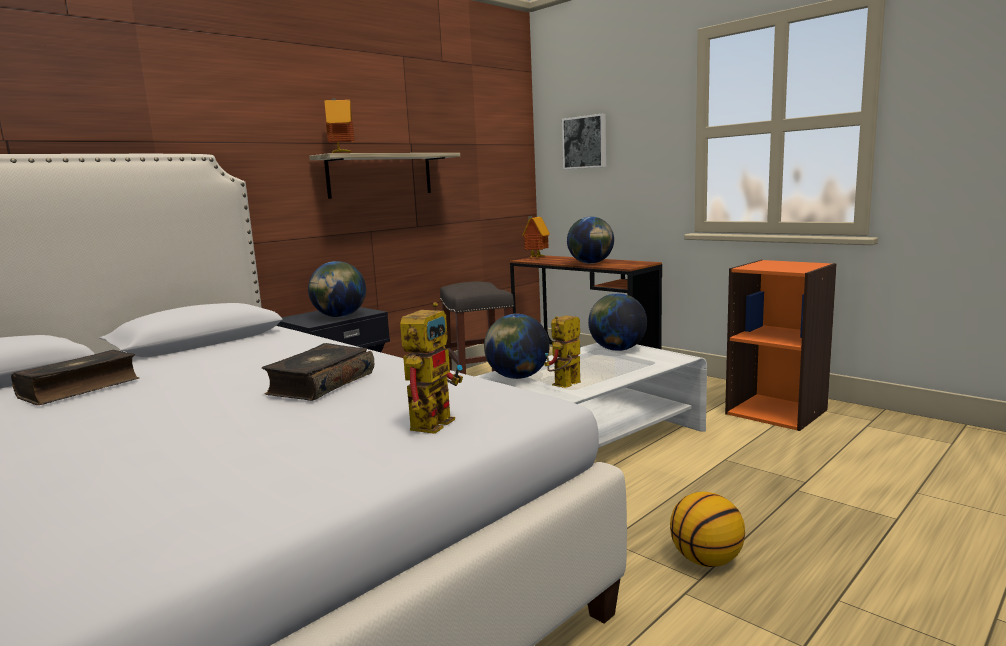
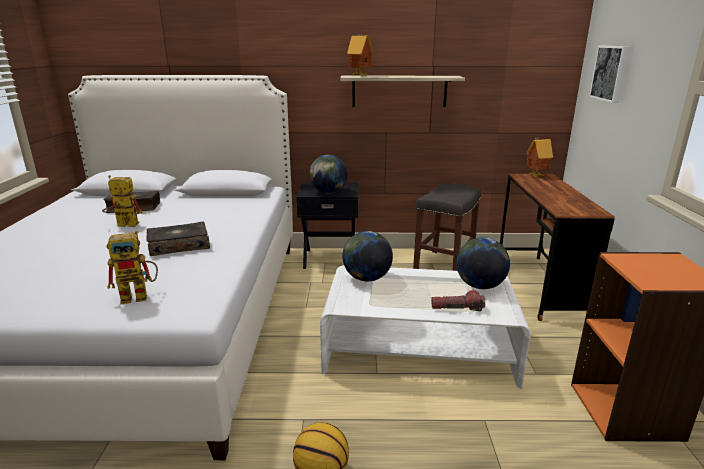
camera: 45 degrees right, 10 degrees up
toy robot [544,315,581,388] -> toy robot moved to [102,175,143,227]
globe [567,217,614,264] -> none
none -> flashlight [431,290,485,311]

